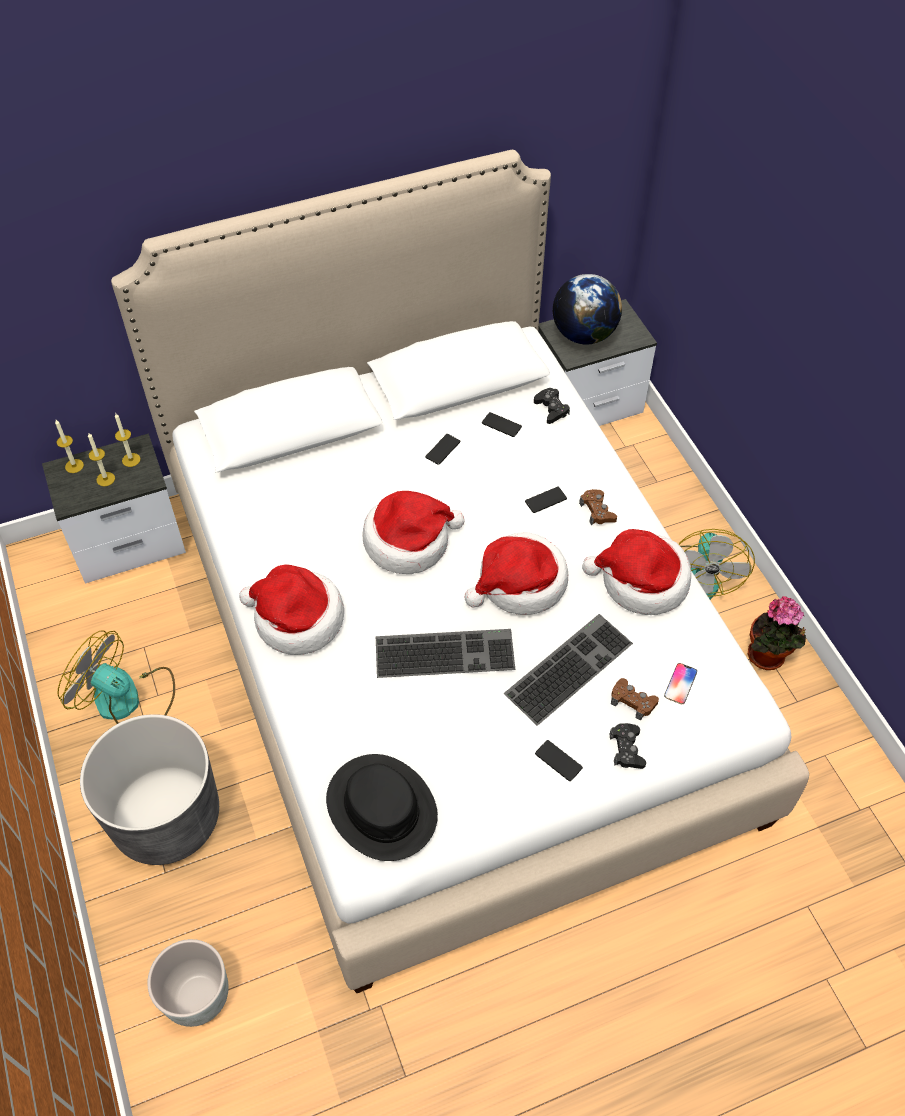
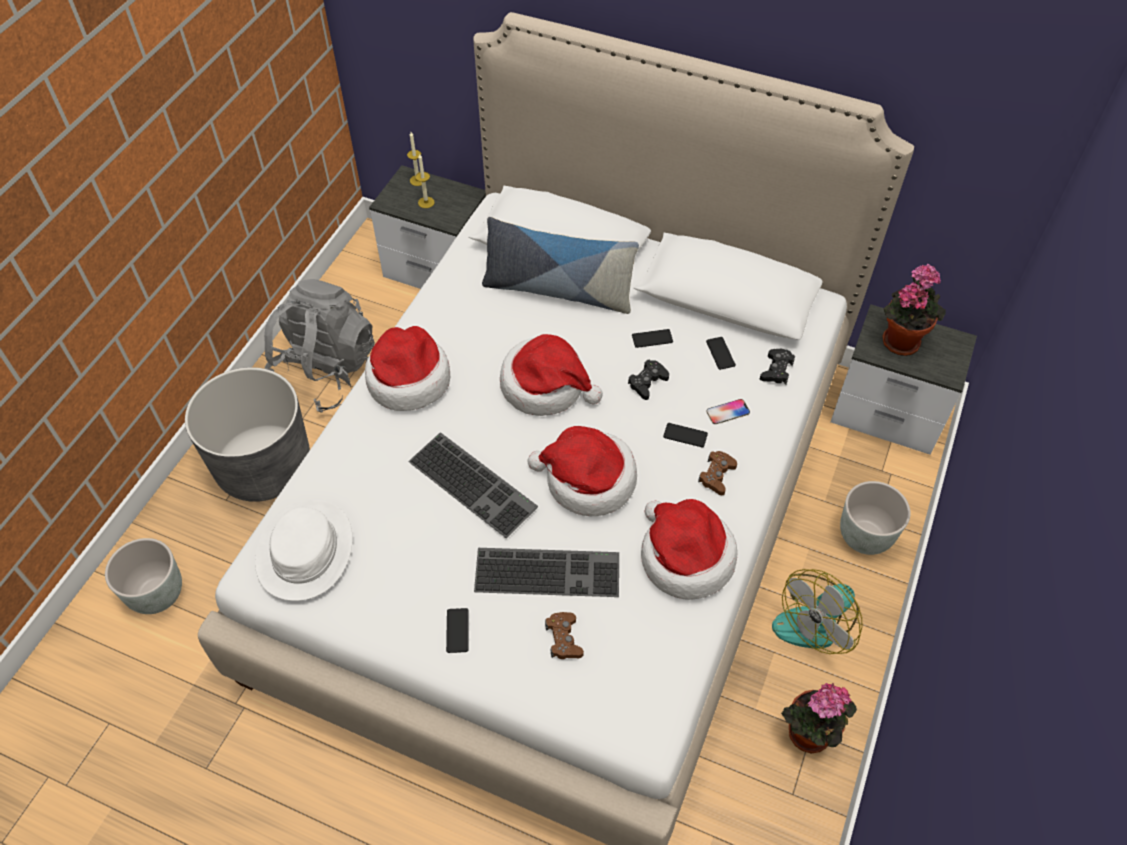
camera: 45 degrees right, 0 degrees up
fan [58,630,175,724] -> grey backpack [264,279,375,413]
candle [115,414,141,467] -> none
black hat [326,754,438,861] -> white hat [255,500,353,601]
globe [553,274,622,345] -> potted plant [882,264,946,356]
black game controller [609,723,646,769] -> black game controller moved to [628,360,669,400]
phone [664,663,697,704] -> phone moved to [706,399,750,424]
none -> pillow [482,217,639,314]
none -> grey planter [840,481,911,555]

